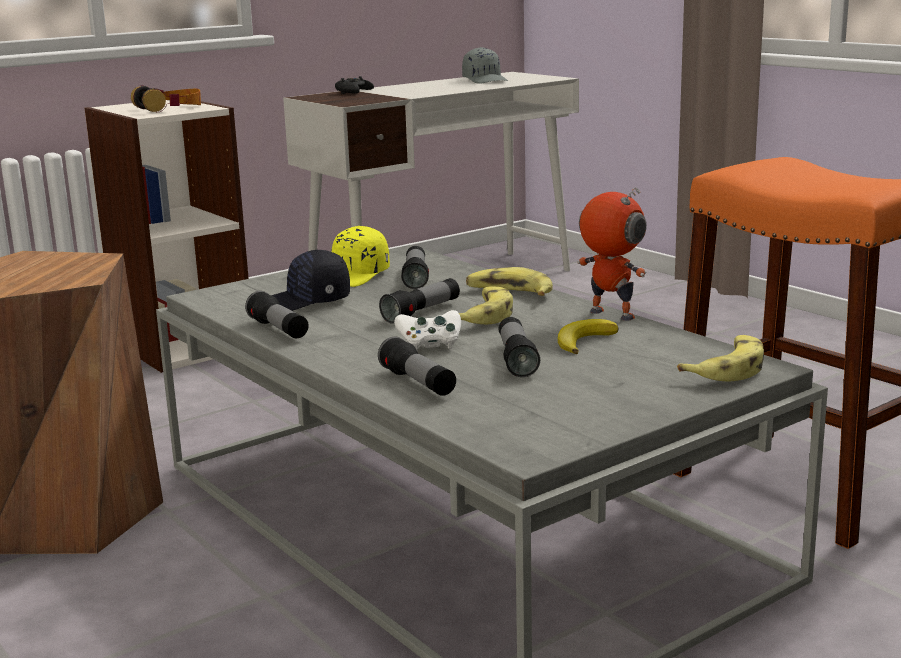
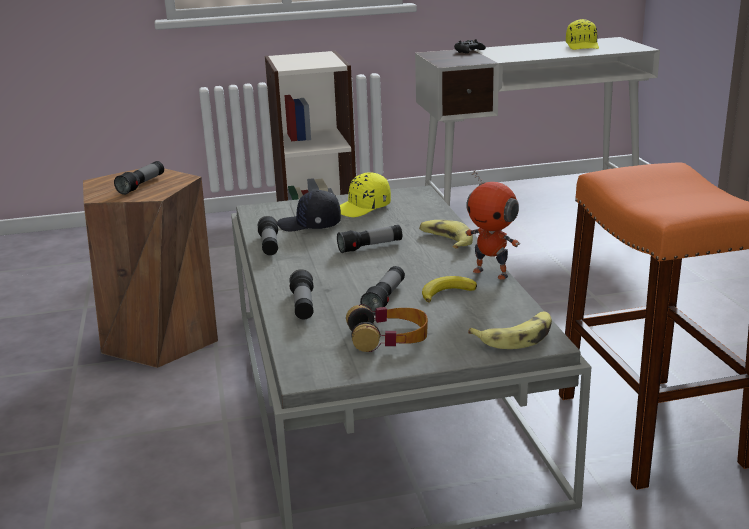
camera: 25 degrees right, 5 degrees up
headphones [131,86,201,112] -> headphones moved to [346,304,428,352]
white game controller [394,310,461,351] -> none
flashlight [401,246,429,289] -> flashlight moved to [114,161,164,195]
banana [459,286,513,324] -> none
grey cap [462,47,508,84] -> yellow cap [566,19,599,50]
toy robot [578,187,647,321] -> toy robot turned 150 degrees clockwise [465,170,520,280]

